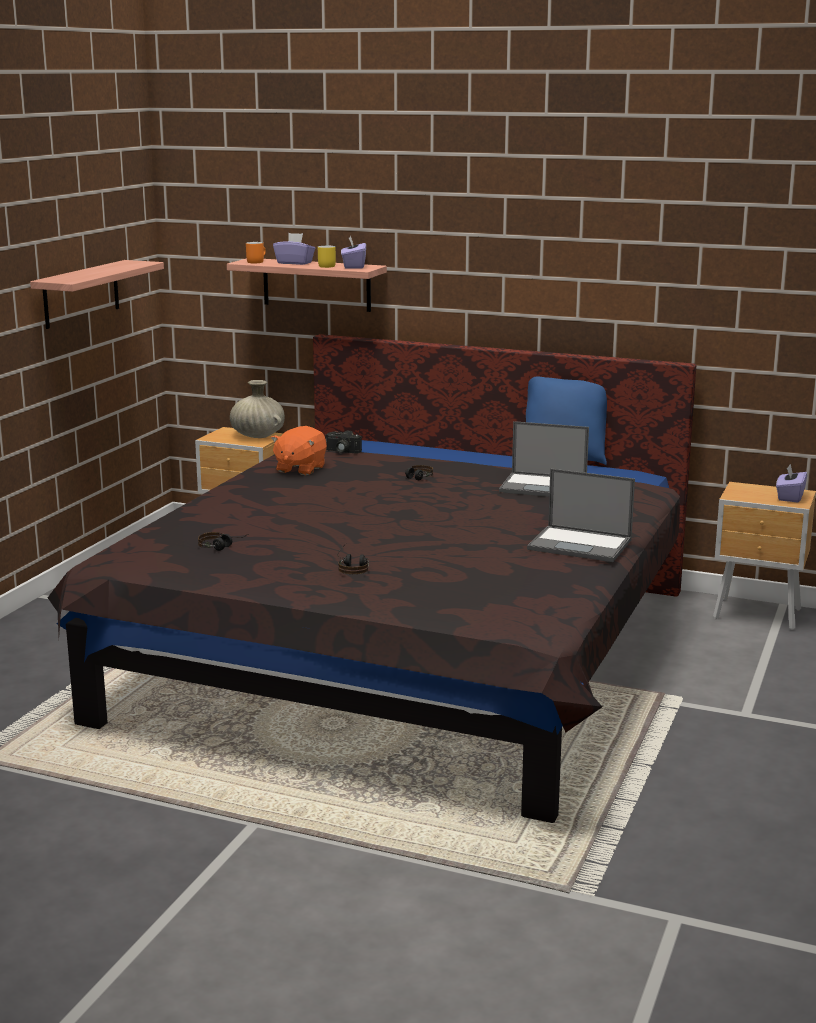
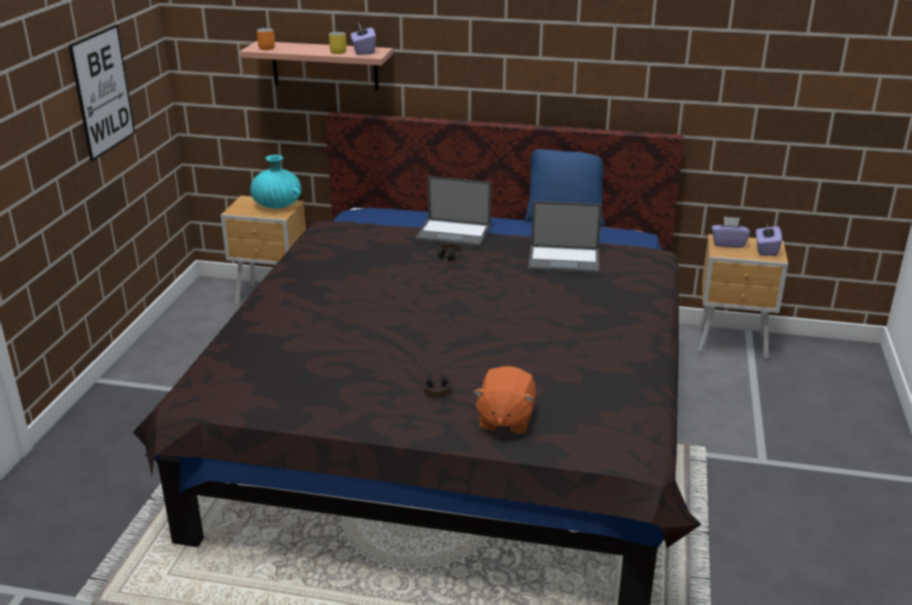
camera: 10 degrees left, 10 degrees up
shelf [30,260,164,329] -> picture [69,25,135,161]
headphones [198,532,249,551] -> none
beige vase [230,380,285,438] -> turquoise vase [250,155,301,209]
orange plush toy [271,426,327,475] -> orange plush toy moved to [473,366,536,434]
purple tissue box [273,233,315,265] -> purple tissue box moved to [712,216,750,248]
camera [326,430,362,453] -> none
laptop [527,469,635,562] -> laptop moved to [415,176,491,248]

